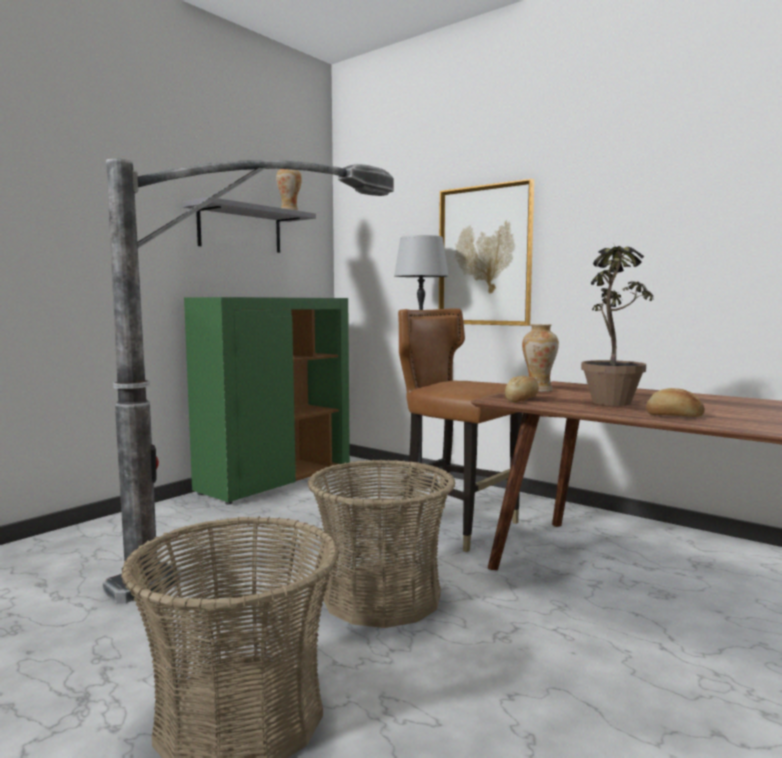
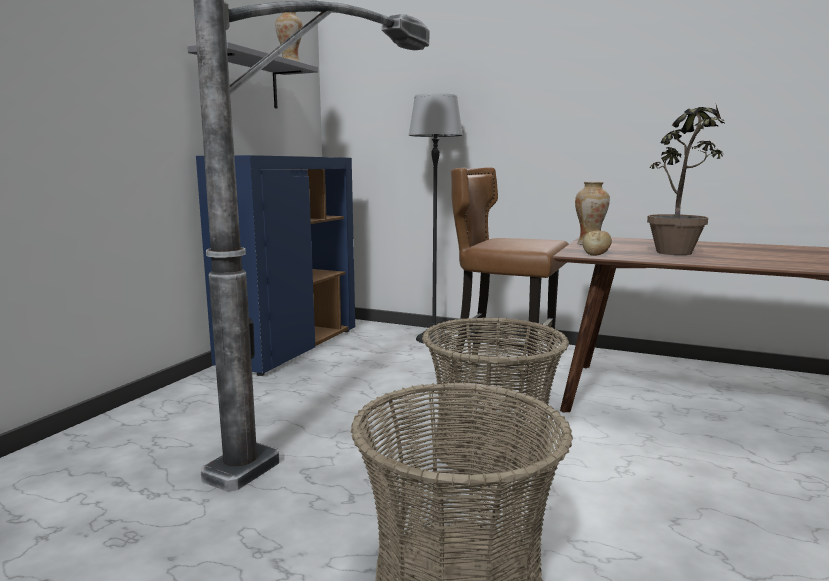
camera: 15 degrees left, 5 degrees up
green cabinet [184,297,350,505] -> blue cabinet [196,155,355,376]
picture [439,178,534,326] -> none
bread [646,388,705,417] -> none

